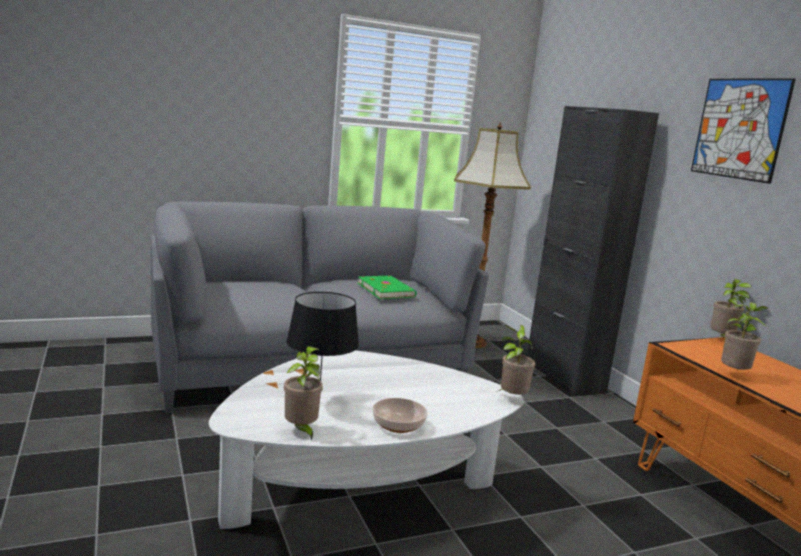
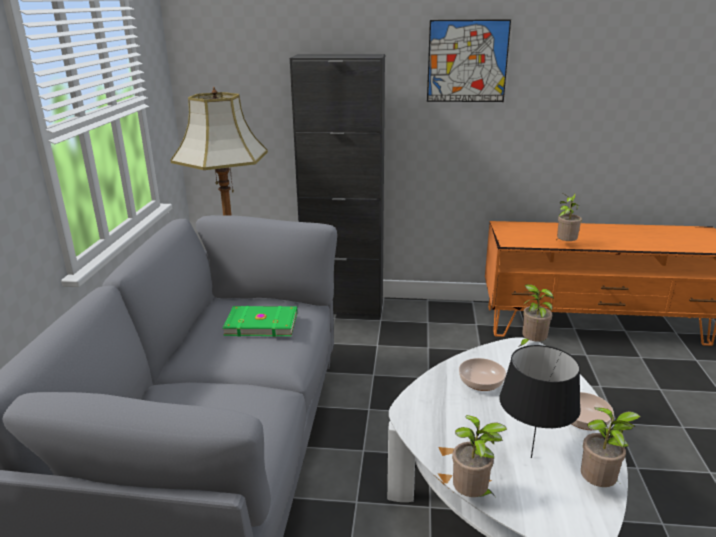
camera: 60 degrees left, 10 degrees up
potted plant [711,279,751,338] -> potted plant moved to [452,415,507,497]
none -> bowl [459,358,506,391]

